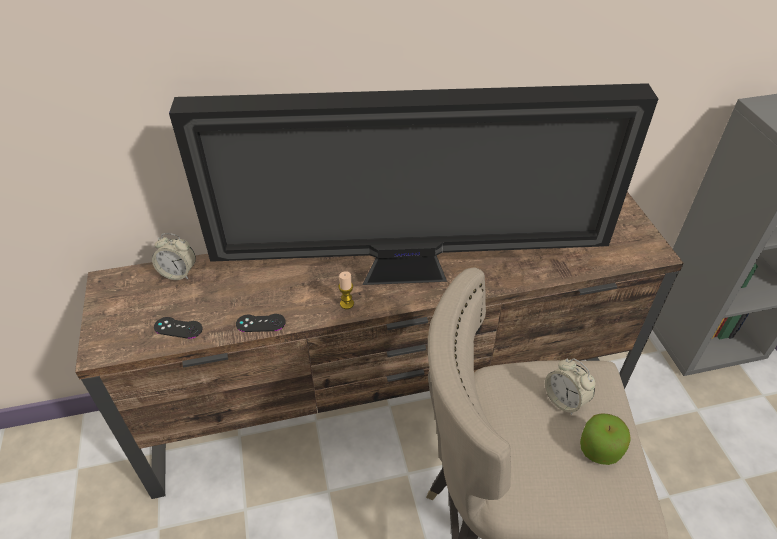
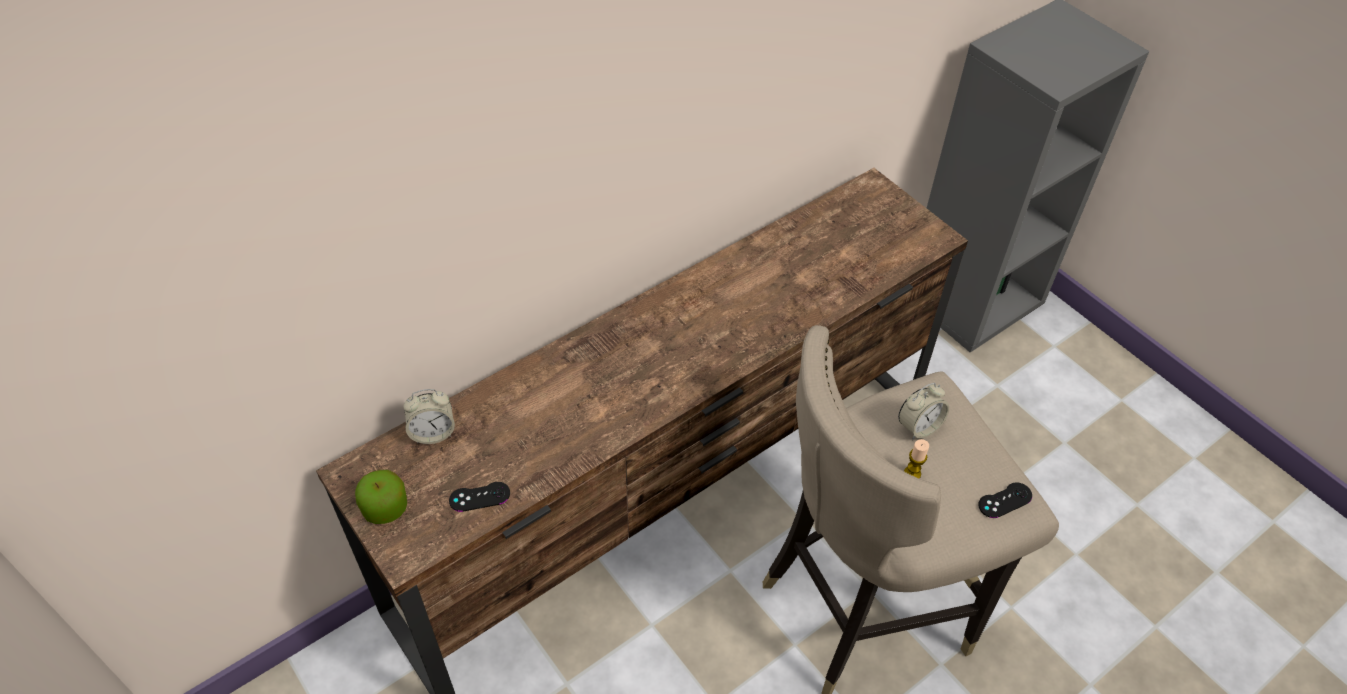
camera: 25 degrees left, 5 degrees up
television [169,83,658,285] -> none
black game controller [236,314,286,332] -> black game controller moved to [978,482,1032,518]
candle [338,271,354,309] -> candle moved to [904,439,929,479]
alarm clock [545,358,595,415] -> alarm clock turned 60 degrees counterclockwise [898,383,949,440]
apple [580,413,631,465] -> apple moved to [355,470,407,524]

